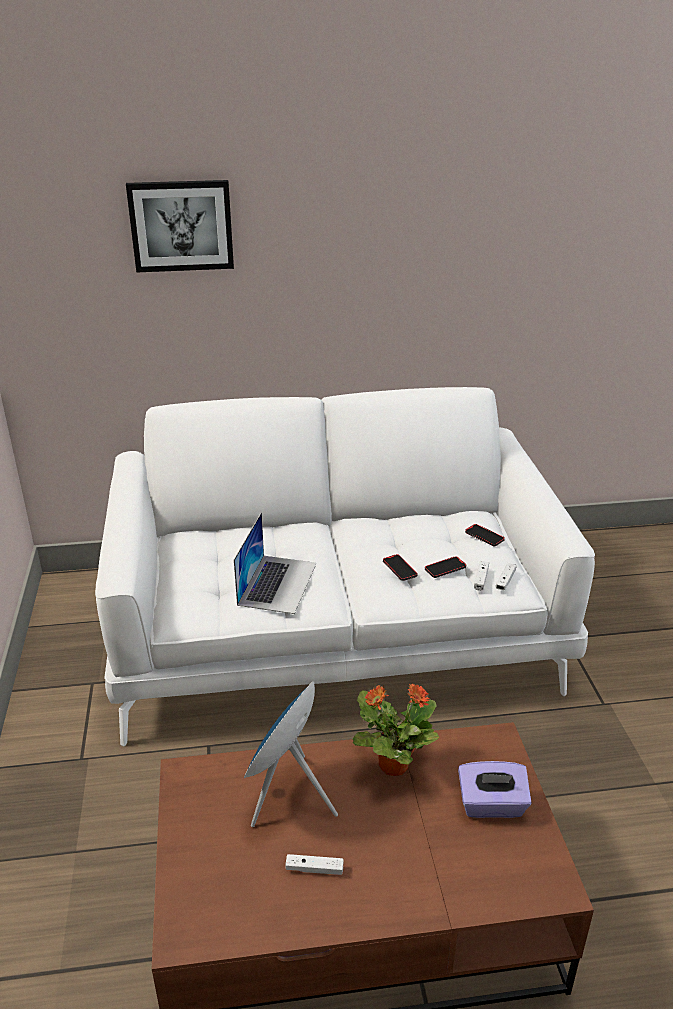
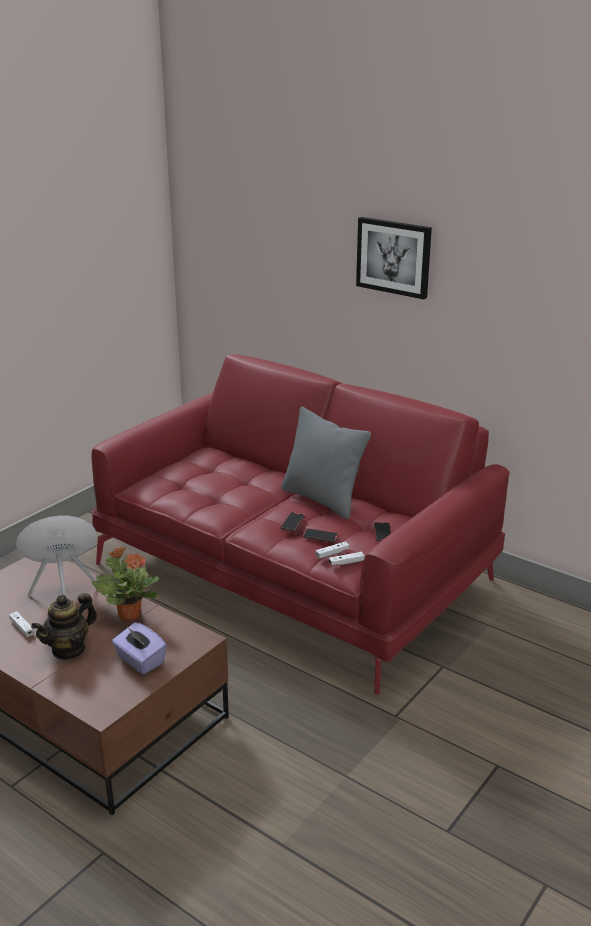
camera: 45 degrees right, 5 degrees down
white sofa [95,387,595,746] -> red sofa [91,354,510,694]
picture [126,180,234,273] -> picture moved to [356,217,432,299]
laptop [234,512,317,614] -> none
none -> teapot [31,593,97,660]
none -> grey pillow [281,407,371,519]

